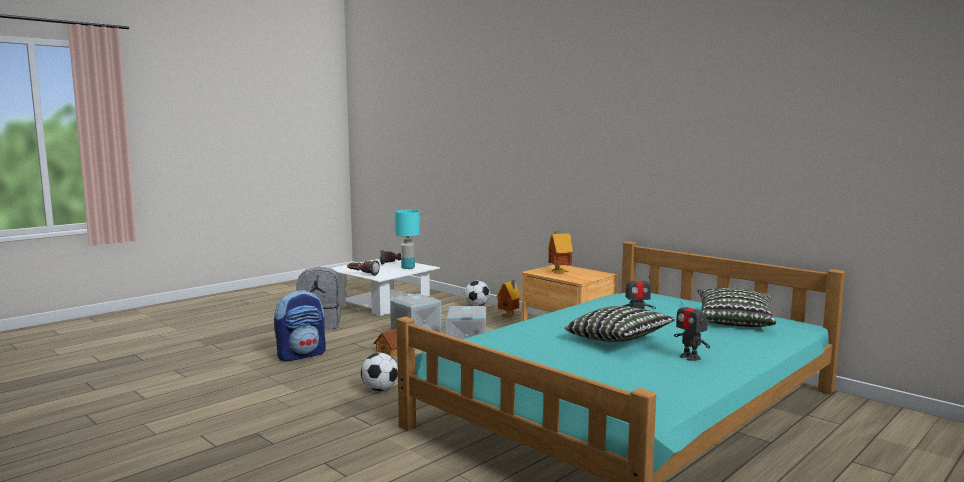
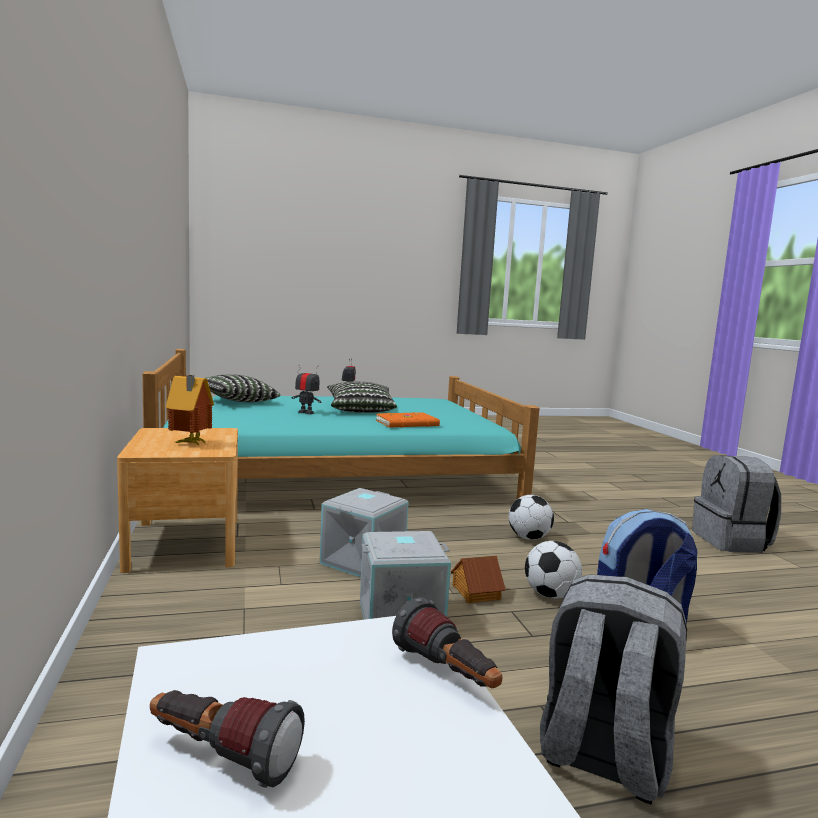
camera: 150 degrees left, 0 degrees up
turquoise table lamp [395,210,420,269] -> none
football [465,281,490,306] -> football moved to [525,541,582,598]
toy house [496,280,521,317] -> none
none -> orange book [376,412,440,428]
none -> grey backpack [692,455,781,553]

